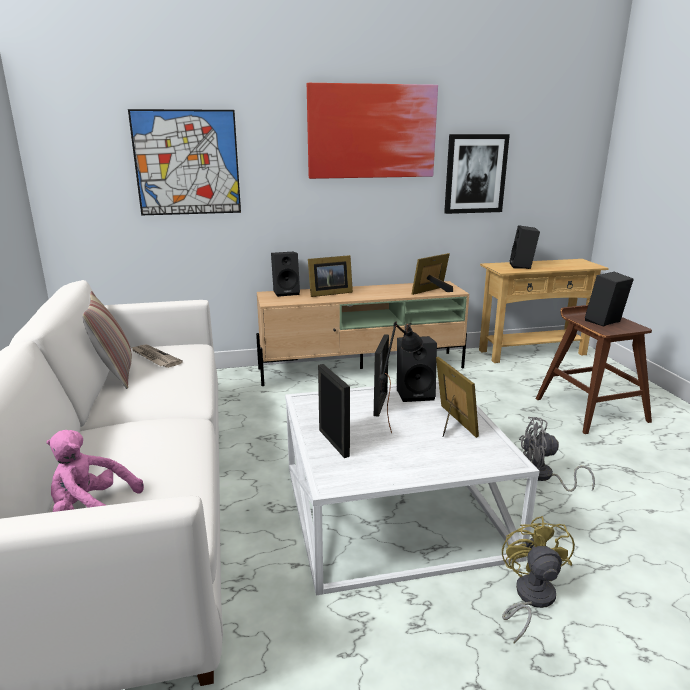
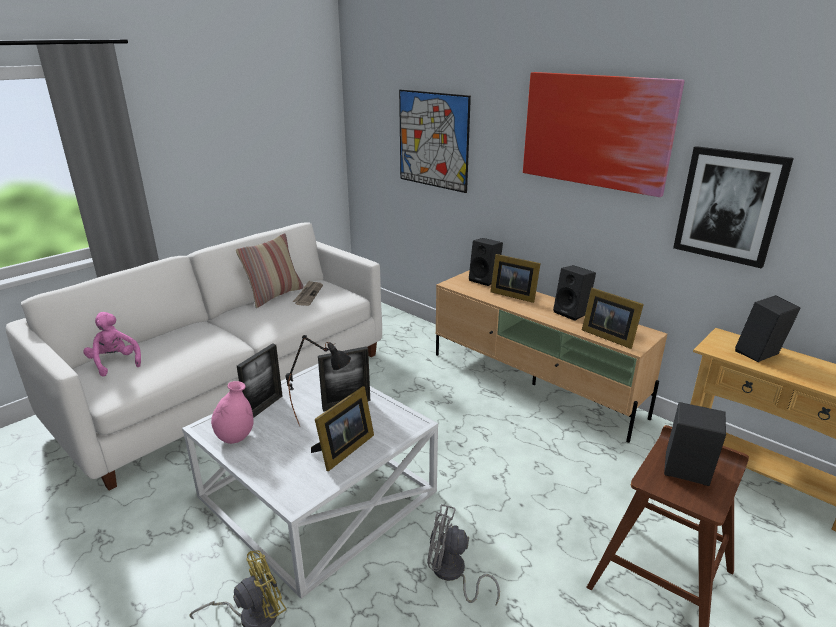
camera: 55 degrees right, 5 degrees up
black speaker [397,336,437,402] -> black speaker moved to [553,265,596,321]
picture frame [412,253,453,295] -> picture frame turned 150 degrees counterclockwise [582,288,644,349]
grey fan [519,417,595,492] -> grey fan turned 45 degrees counterclockwise [427,504,500,605]
none -> pink vase [211,381,254,444]

